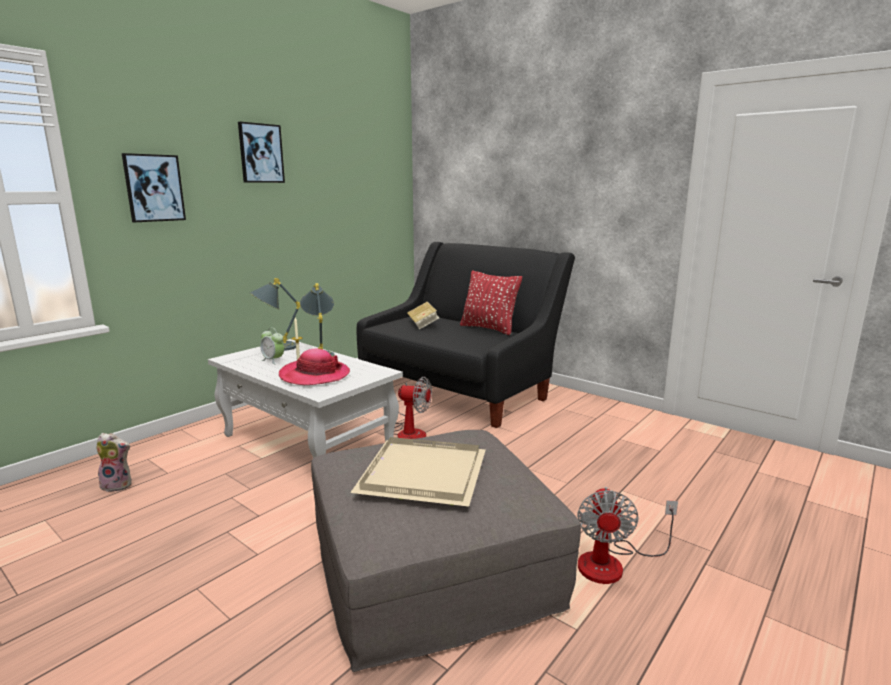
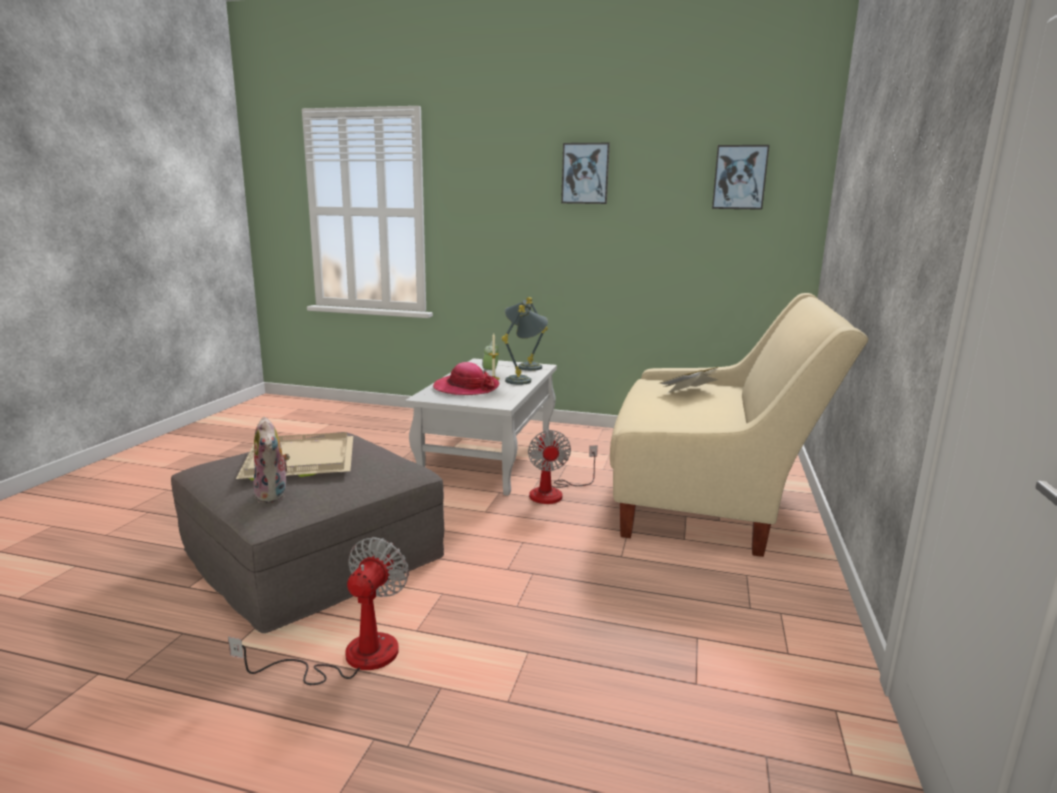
camera: 65 degrees right, 0 degrees up
plush toy [96,433,131,492] -> plush toy moved to [253,417,290,503]
picture [122,153,186,222] -> picture moved to [712,145,769,210]
black sofa [357,242,575,428] -> beige sofa [610,293,869,557]
red pillow [460,271,522,335] -> none
fan [577,487,678,584] -> fan turned 120 degrees clockwise [228,537,409,685]

